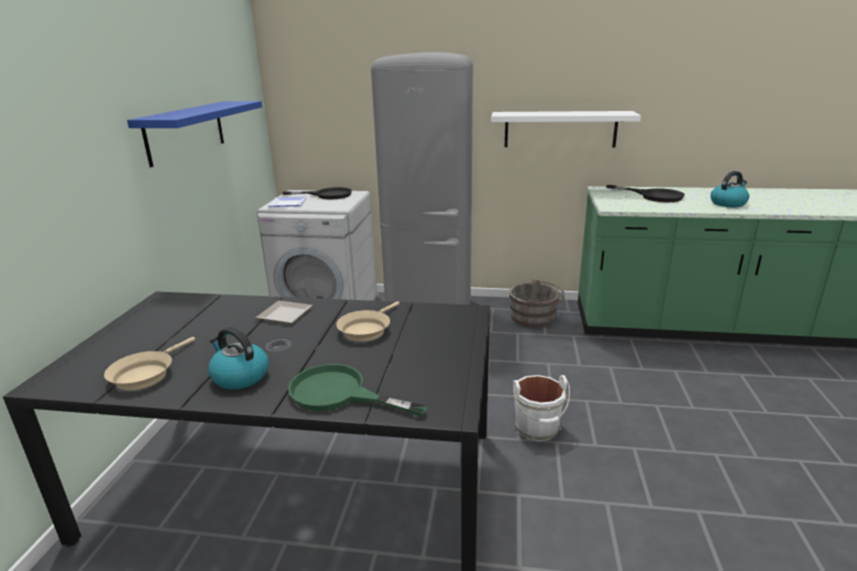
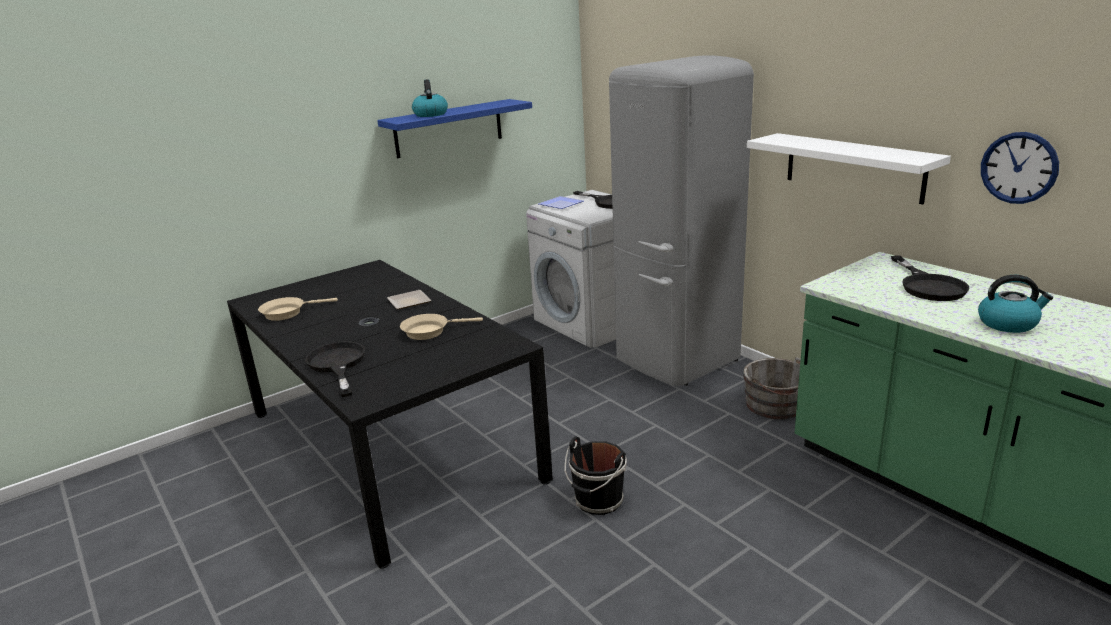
camera: 45 degrees right, 0 degrees up
kettle [208,327,269,390] -> kettle moved to [412,79,448,117]
green frying pan [288,364,428,417] -> black frying pan [305,342,365,397]
white bucket [513,375,570,441] -> black bucket [564,436,627,515]
none -> wall clock [981,132,1059,204]

